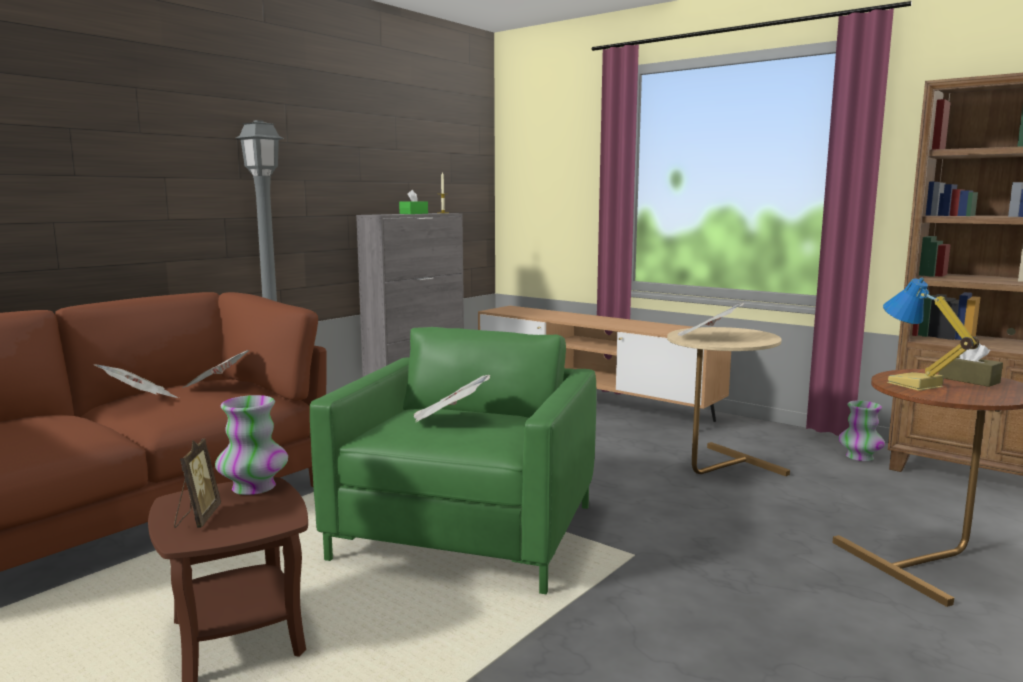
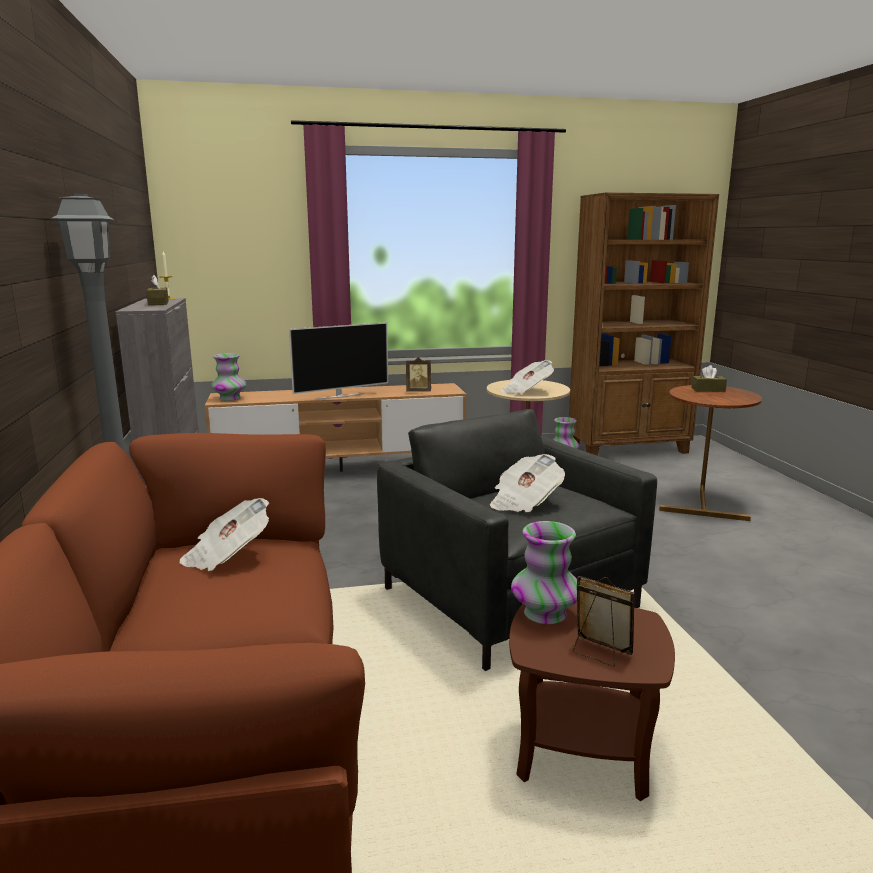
camera: 50 degrees left, 5 degrees up
newspaper [93,364,179,398] -> none
green armchair [310,327,596,594] -> grey armchair [377,409,657,671]
green tissue box [399,190,428,214] -> brown tissue box [146,275,169,305]
table lamp [883,277,979,391] -> none
none -> vase [211,353,247,401]
none -> television [289,322,388,400]
none -> picture frame [406,357,431,392]

